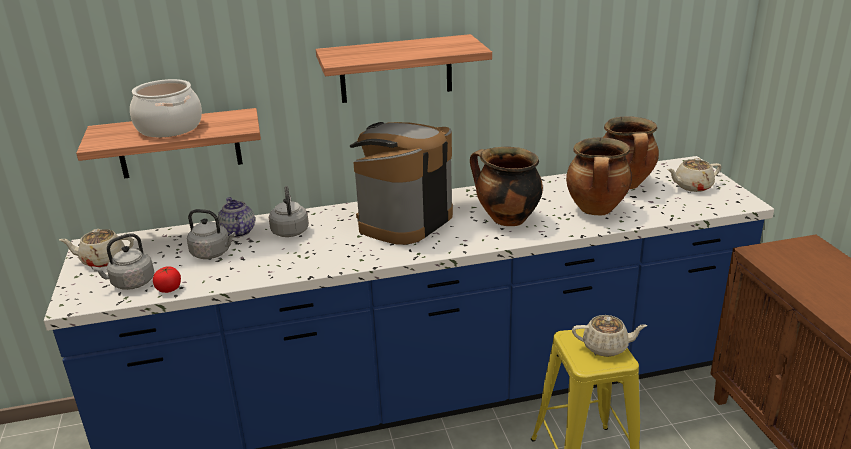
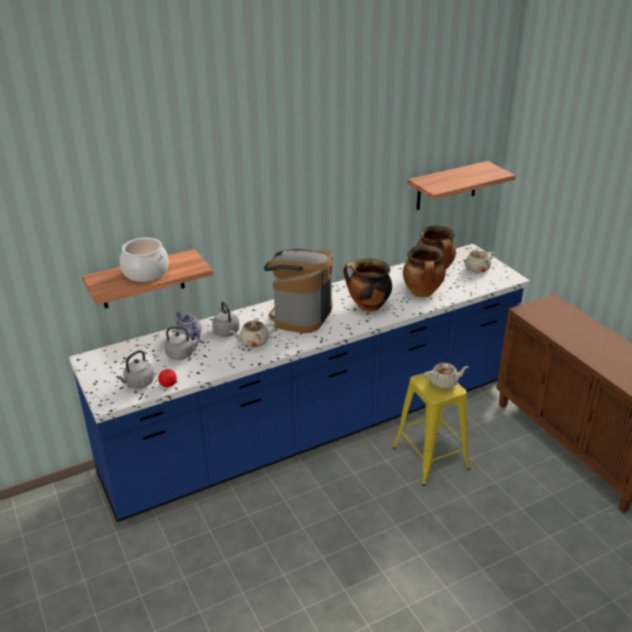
camera: 15 degrees left, 5 degrees up
beige teapot [59,229,134,268] -> beige teapot moved to [229,320,275,347]
shelf [316,34,492,103] -> shelf moved to [407,161,516,210]

